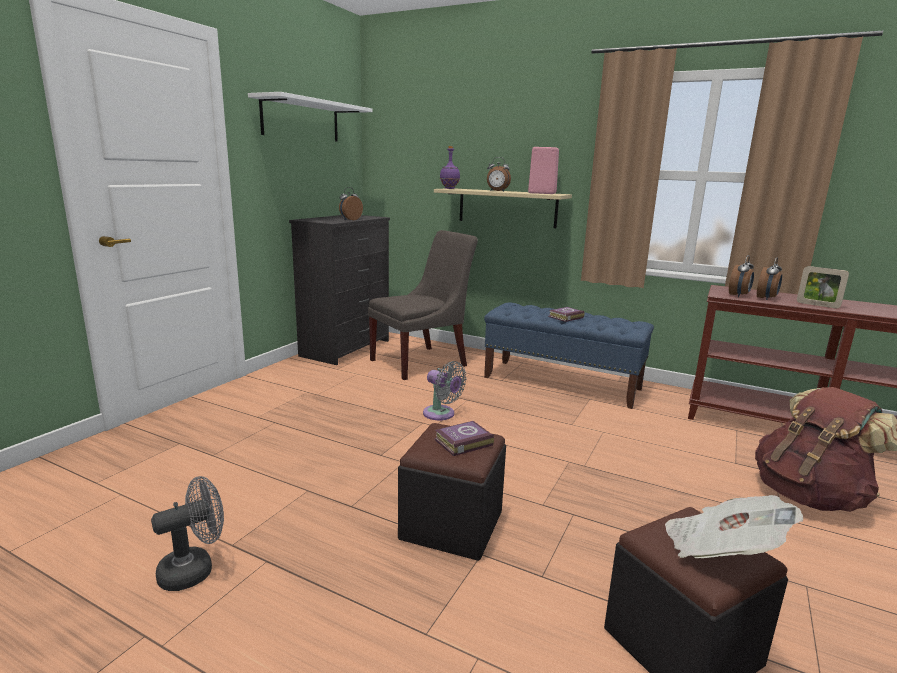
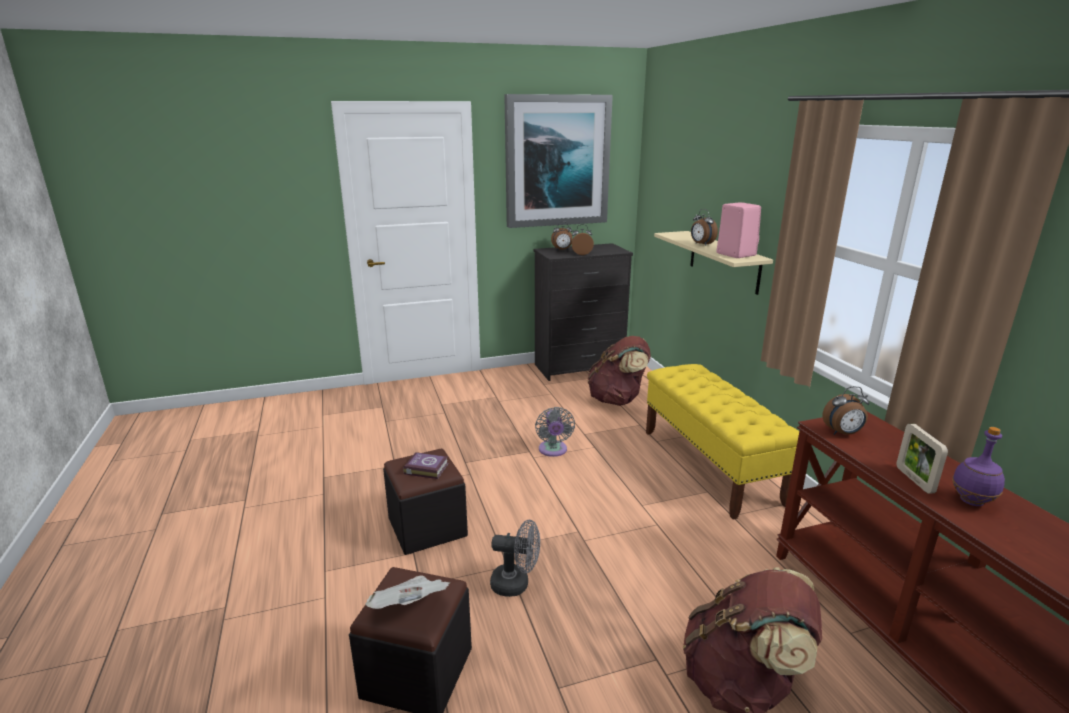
camera: 45 degrees right, 5 degrees up
grey fan [151,476,224,591] -> grey fan moved to [490,520,540,597]
white shelf [248,92,373,142] -> picture [504,94,613,228]
grey chair [368,230,478,380] -> brown backpack [587,336,651,406]
purple bottle [440,146,460,189] -> purple bottle moved to [952,427,1005,506]
blue bench [484,302,654,409] -> yellow bench [646,364,799,519]
book [548,307,584,322] -> none
alarm clock [757,258,782,300] -> alarm clock moved to [551,222,573,250]

